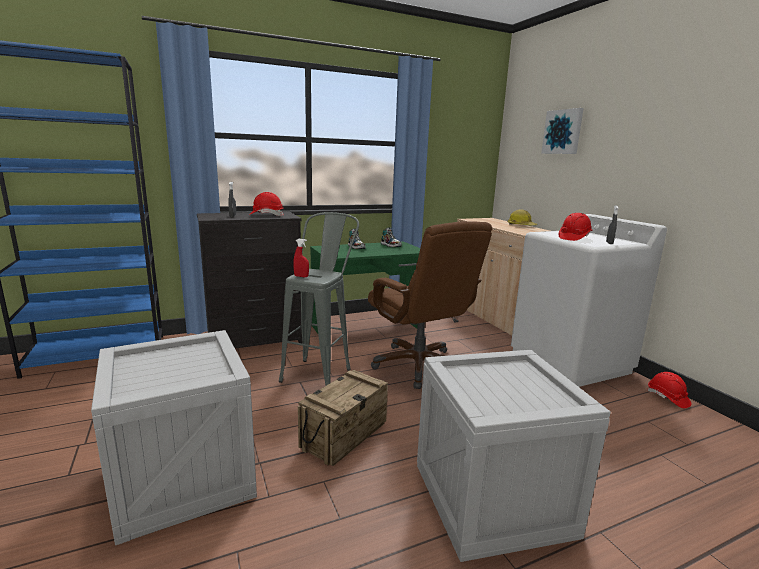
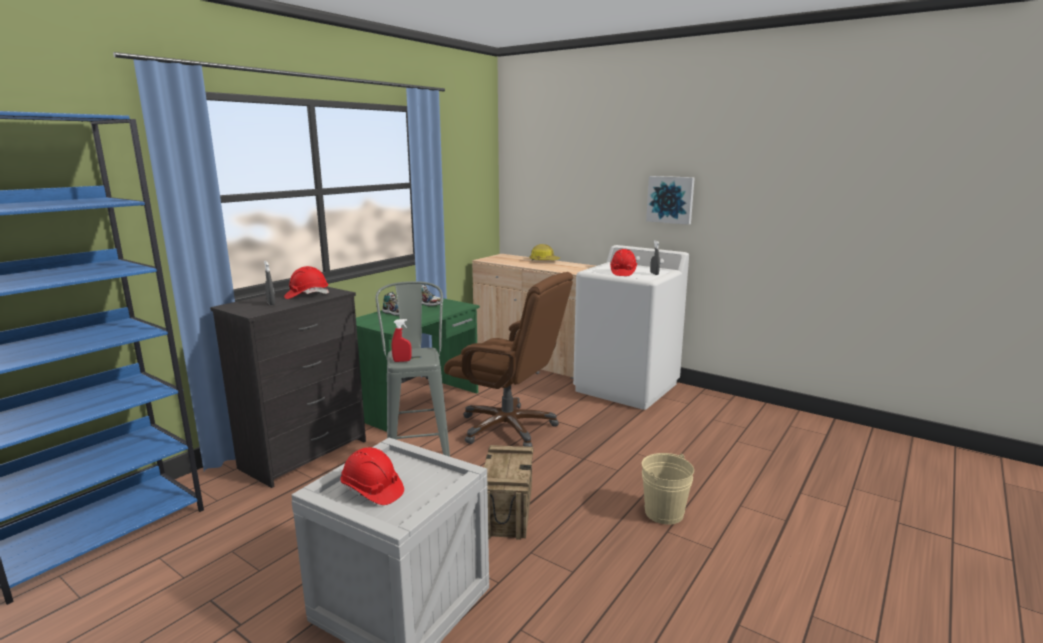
camera: 30 degrees left, 0 degrees up
crate [417,350,611,562] -> beige bucket [642,453,694,525]
picture [541,108,584,154] -> picture moved to [646,176,695,225]
red hard hat [648,372,691,408] -> red hard hat moved to [340,447,404,505]

